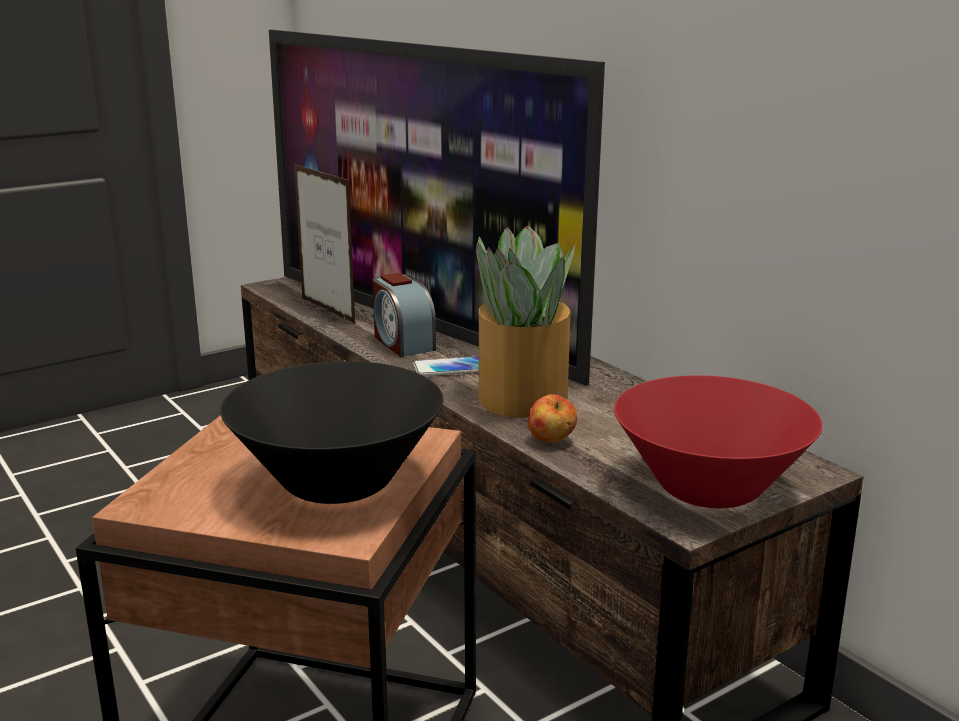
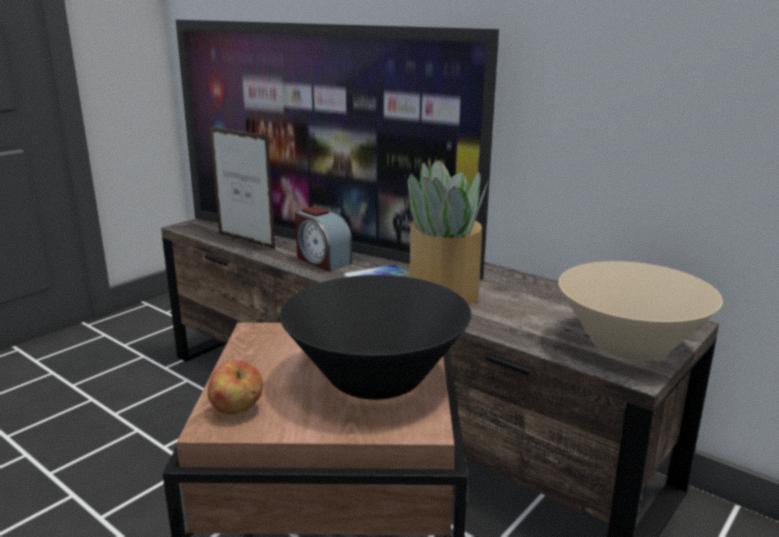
camera: 15 degrees left, 0 degrees up
apple [528,394,577,443] -> apple moved to [208,360,263,415]
red bowl [614,375,823,508] -> beige bowl [559,261,723,361]

